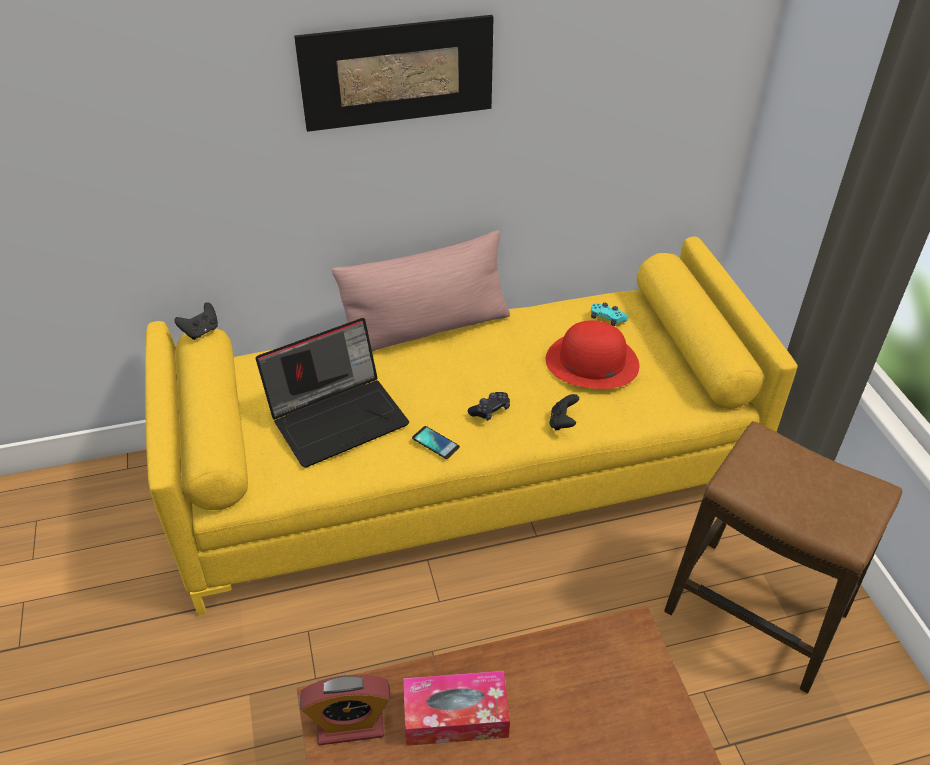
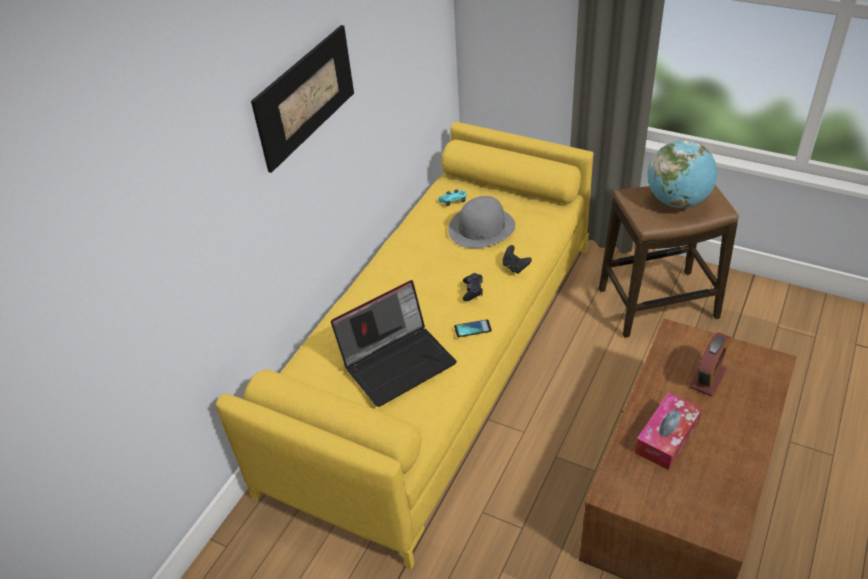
camera: 45 degrees left, 0 degrees up
black game controller [174,302,218,340] -> none
laptop [256,318,409,468] -> laptop turned 45 degrees clockwise [331,280,457,407]
alarm clock [300,675,391,745] -> alarm clock moved to [690,332,731,396]
pink pillow [332,230,510,351] -> none
red hat [546,320,639,389] -> grey hat [448,196,515,249]
none -> globe [648,140,717,208]

